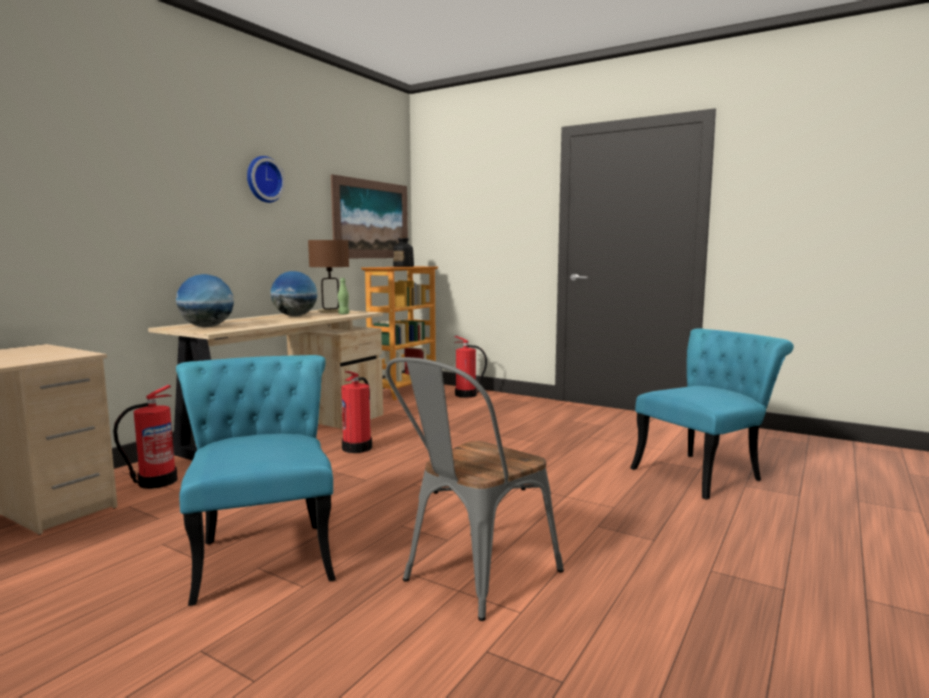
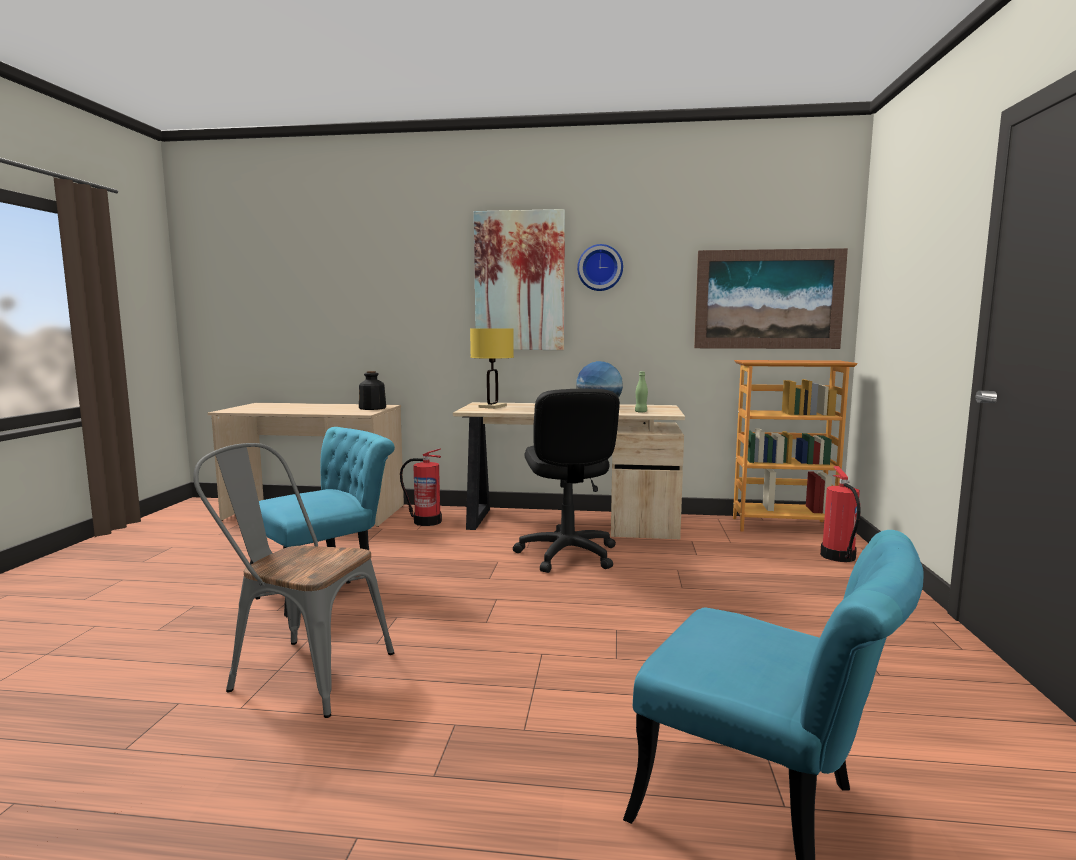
camera: 65 degrees right, 0 degrees up
globe [176,274,234,327] -> yellow table lamp [470,328,514,409]
brown table lamp [308,240,349,313] -> none
fire extinguisher [341,371,372,453] -> black office chair [513,389,620,573]
bottle [393,237,414,267] -> bottle moved to [359,371,386,410]
none -> picture [474,209,565,350]

